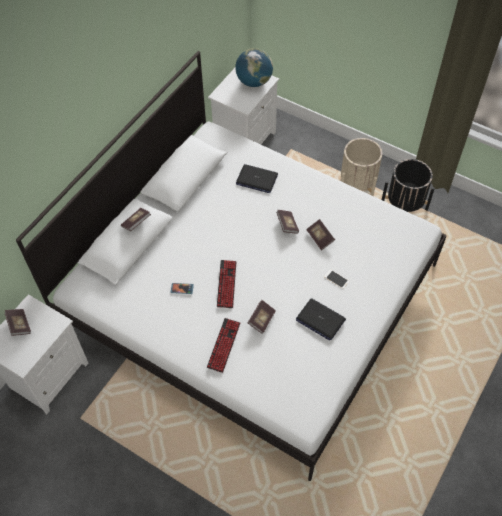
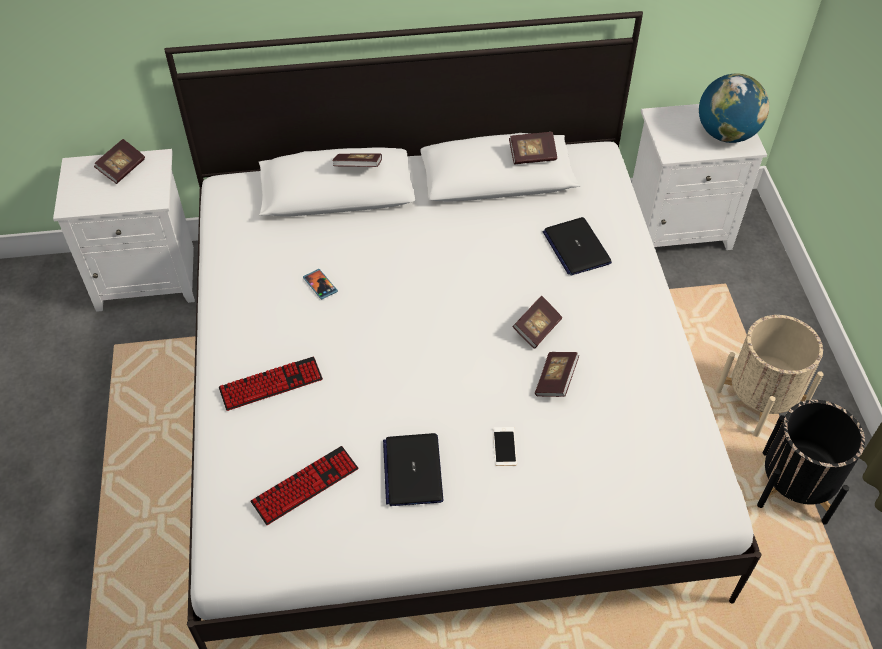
camera: 50 degrees right, 5 degrees down
keyboard [217,260,236,308] -> keyboard moved to [250,446,358,525]
book [248,300,276,334] -> book moved to [509,132,557,164]

